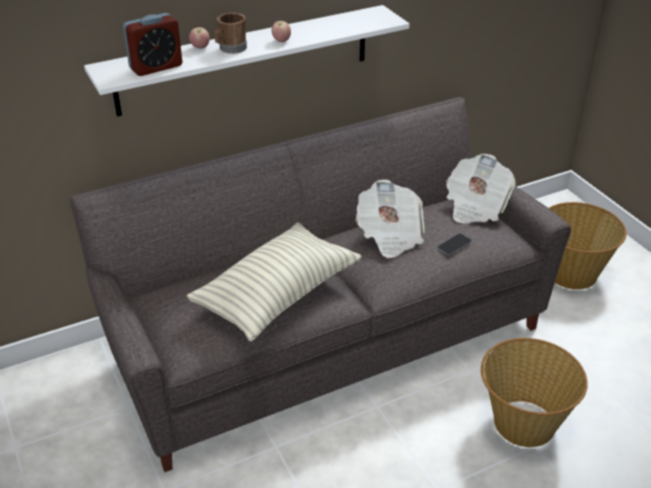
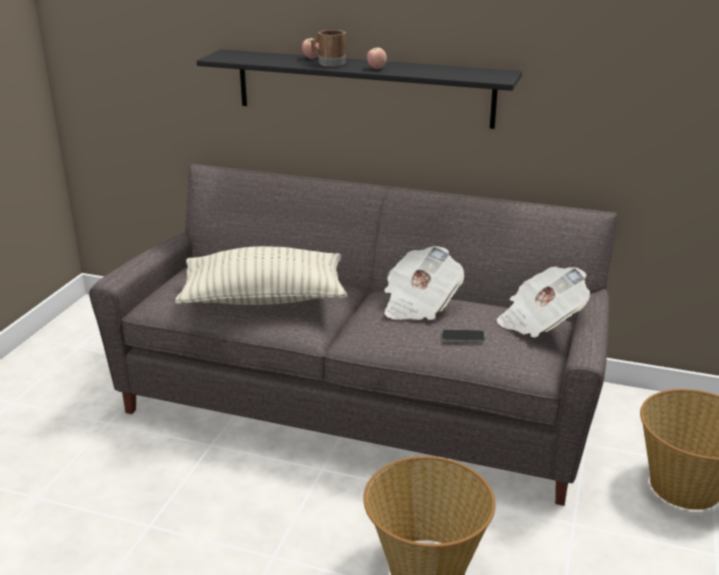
camera: 45 degrees right, 10 degrees down
white shelf [84,5,410,117] -> black shelf [197,49,522,129]
alarm clock [123,13,182,76] -> none

